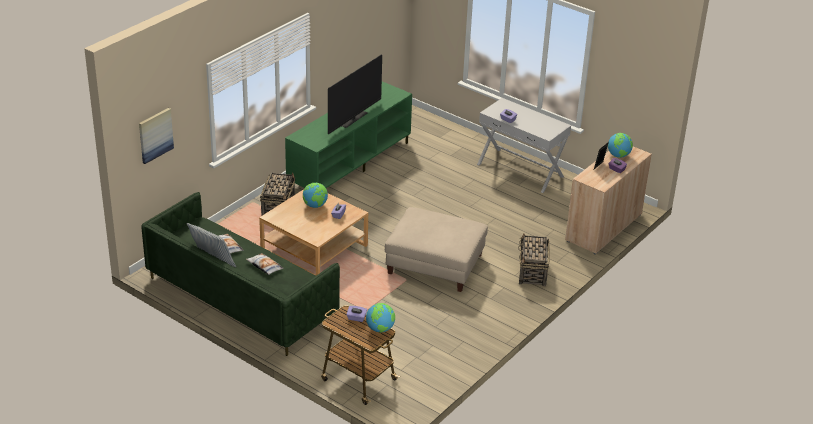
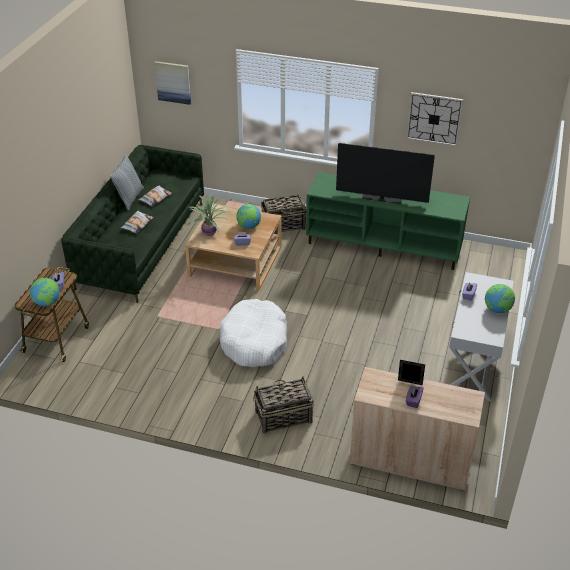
camera: 70 degrees right, 5 degrees up
beige ottoman [385,207,488,292] -> white dog bed [220,299,287,367]
globe [608,133,633,158] -> globe moved to [485,284,515,313]
none -> potted plant [187,195,232,236]
none -> wall clock [406,92,464,147]

